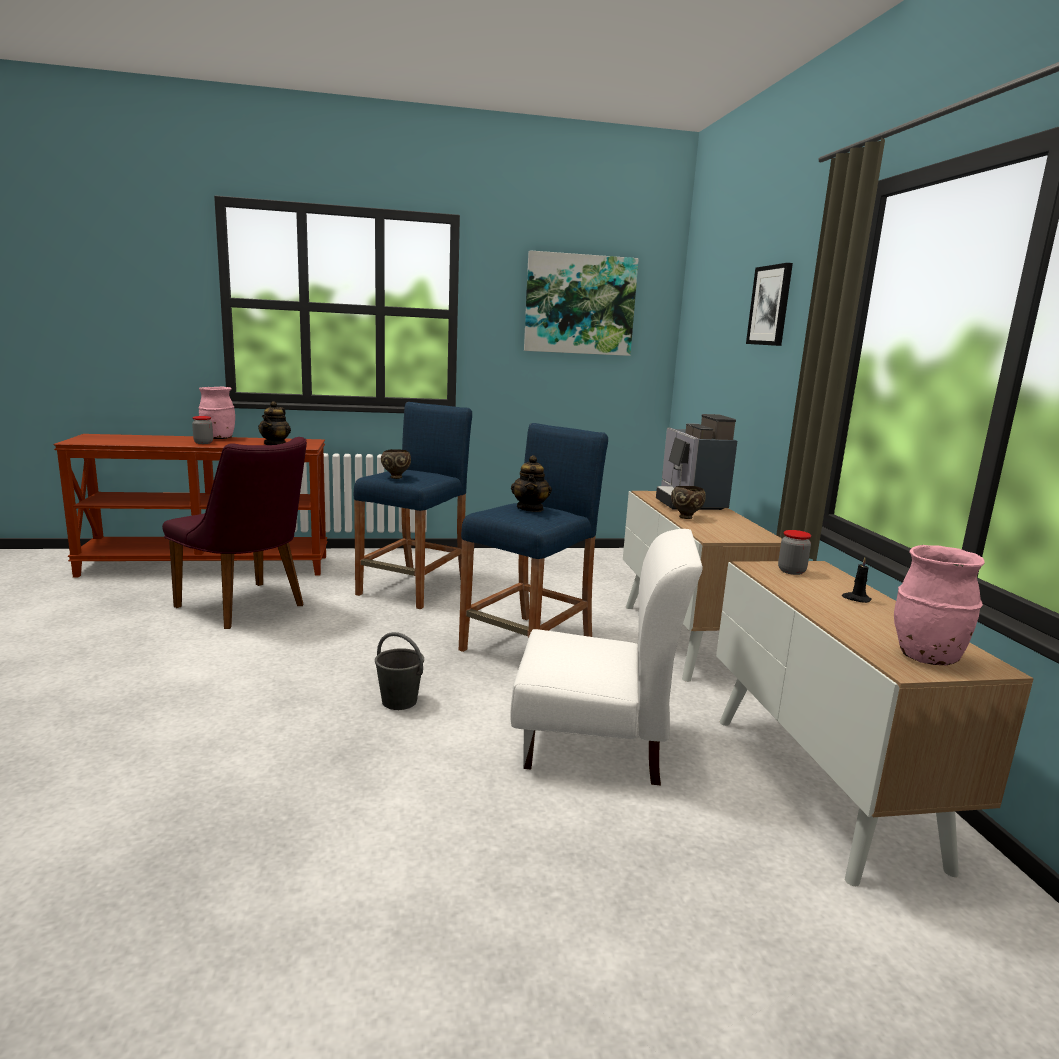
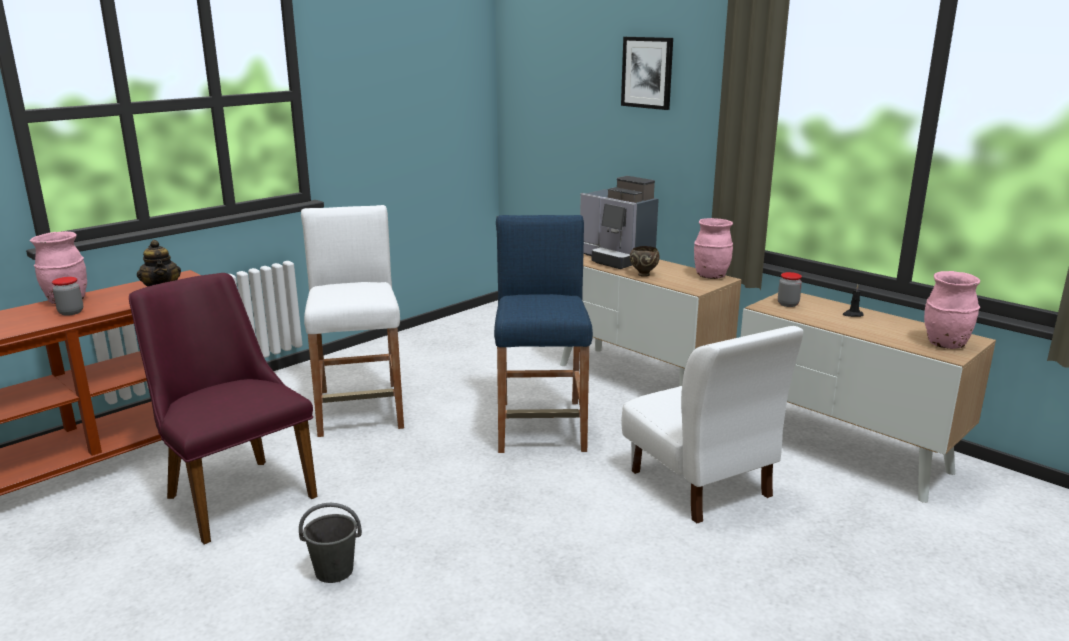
camera: 35 degrees left, 5 degrees up
purple chair [162,437,307,629] -> purple chair turned 135 degrees counterclockwise [129,273,317,544]
blue stool [353,402,472,609] -> white stool [301,205,404,437]
grey bucket [375,632,424,710] -> grey bucket moved to [299,503,362,583]
brown bowl [381,449,411,479] -> none
white chair [510,529,703,786] -> white chair turned 90 degrees clockwise [621,326,803,523]
teapot [511,455,552,512] -> none
picture [524,250,639,356] -> none
none -> pink vase [694,218,733,279]

